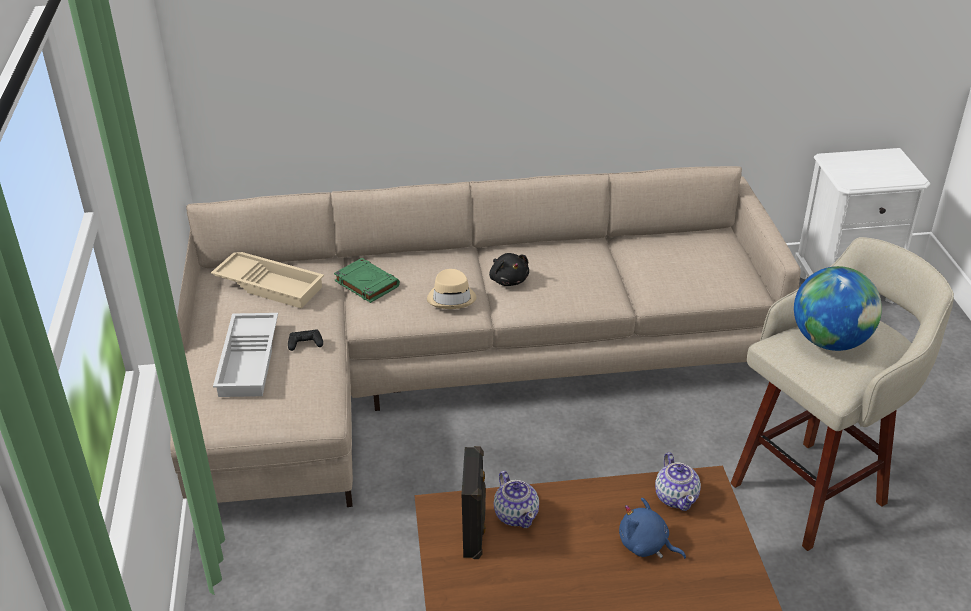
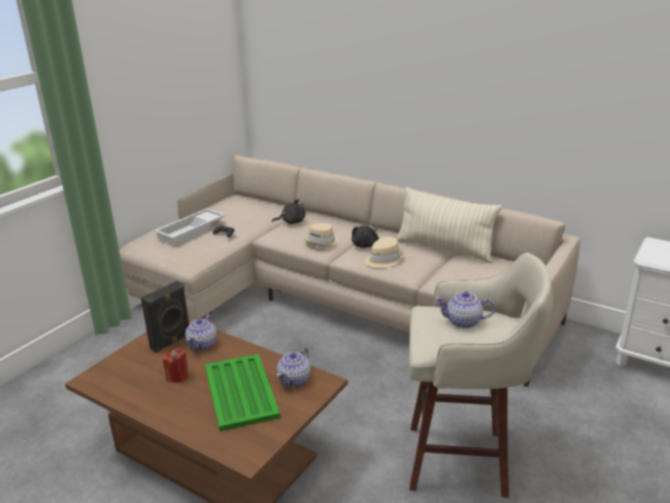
camera: 40 degrees right, 10 degrees down
beige tray [211,252,324,308] -> none
green book [334,258,400,303] -> black plush toy [272,199,305,224]
blue plush toy [619,498,686,559] -> green tray [205,354,280,431]
globe [794,266,882,351] -> teapot [435,291,495,328]
none -> red candle [163,348,189,383]
none -> beige hat [365,237,404,268]
none -> beige pillow [396,187,502,263]

